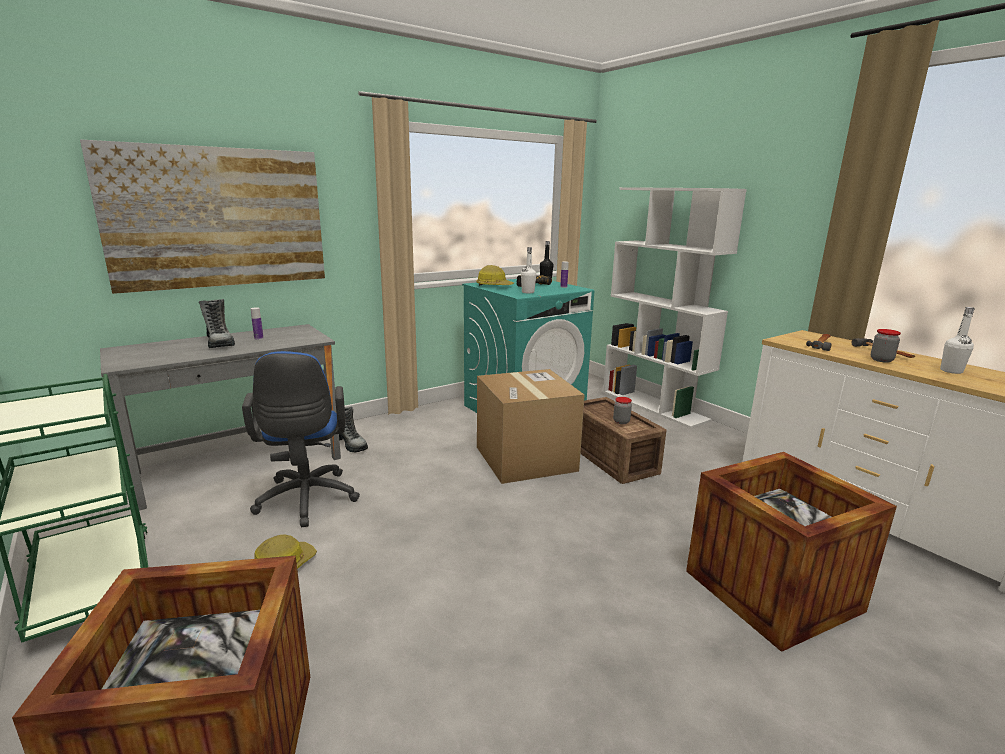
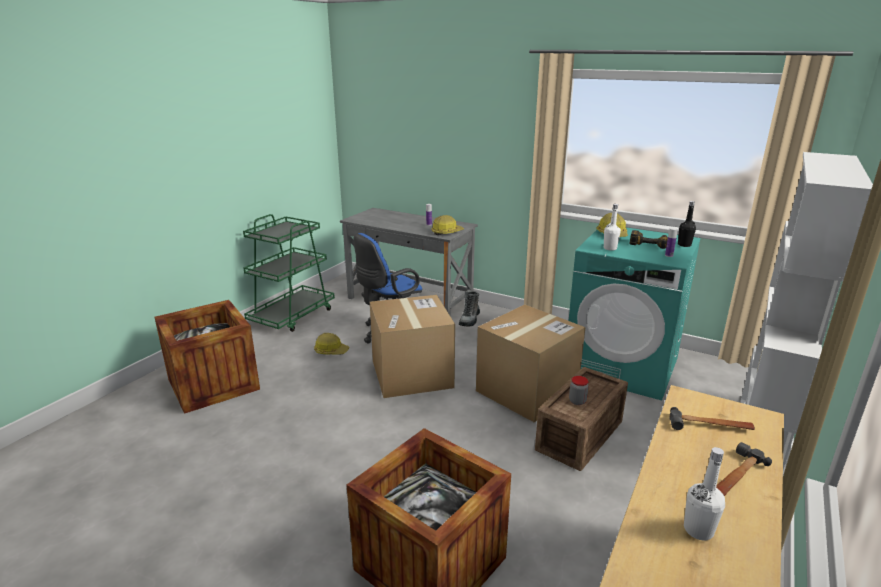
camera: 65 degrees right, 5 degrees up
picture [80,139,325,294] -> none
boot [199,299,235,348] -> none
jar [871,329,901,363] -> none
none -> cardboard box [370,295,455,398]
none -> hard hat [431,215,464,235]

